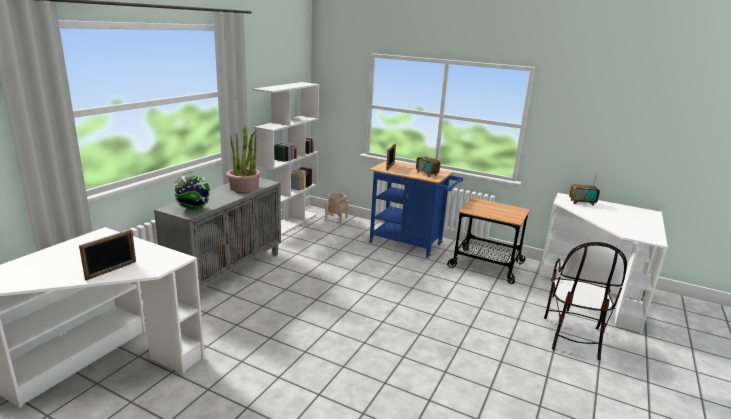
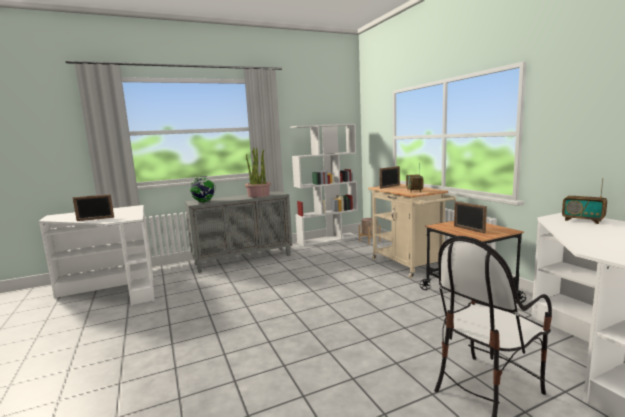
camera: 40 degrees right, 10 degrees down
blue cart [369,161,463,258] -> beige cart [368,184,456,278]
none -> picture frame [454,201,487,234]

